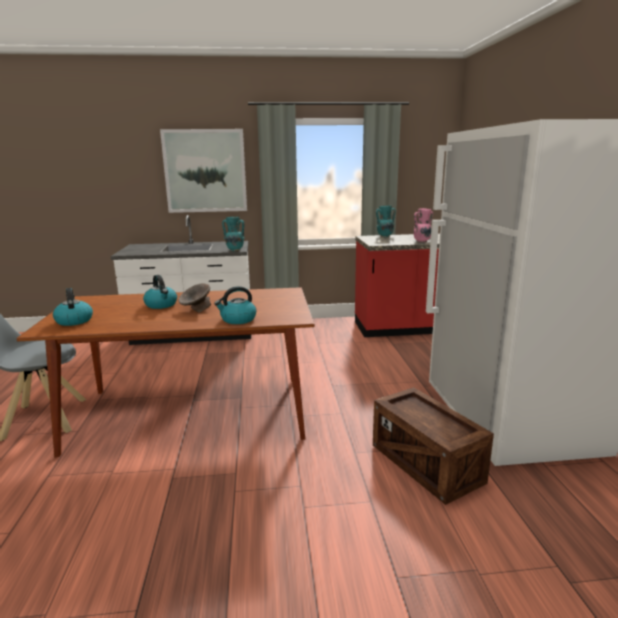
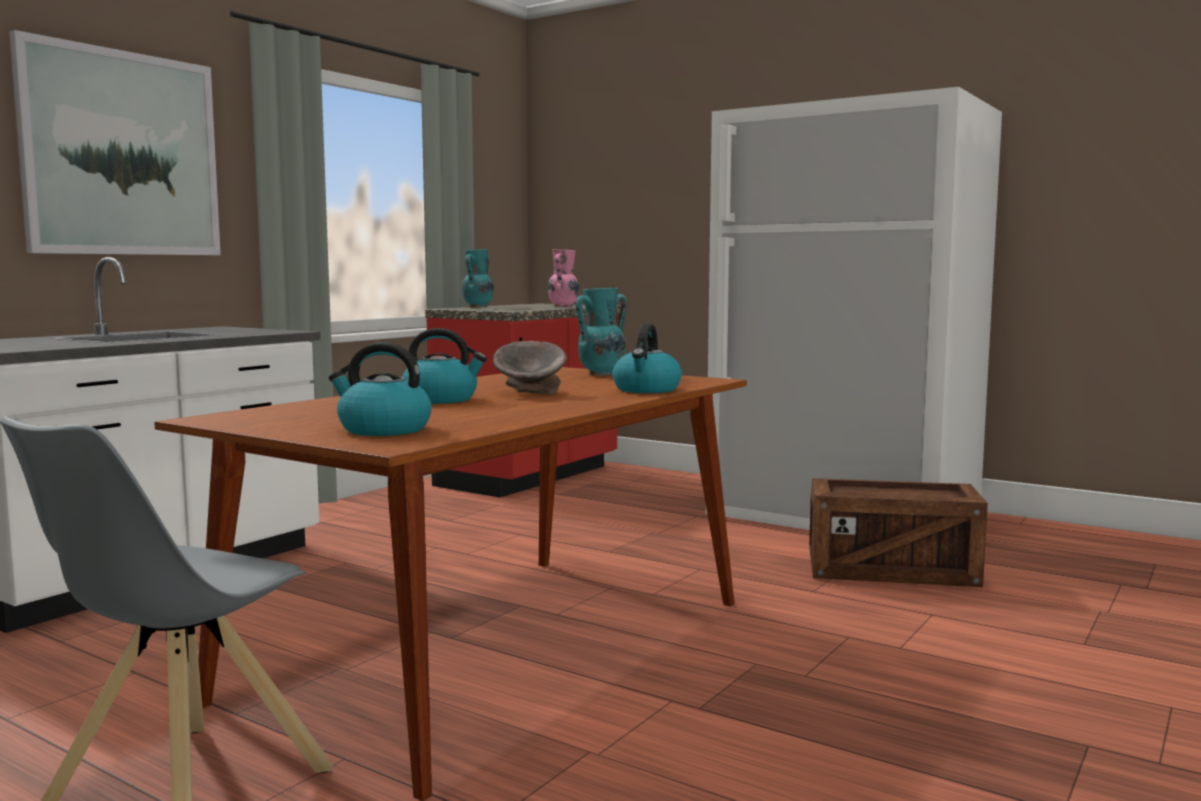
camera: 50 degrees left, 10 degrees down
turquoise vase [222,217,244,251] -> turquoise vase moved to [576,288,627,376]

